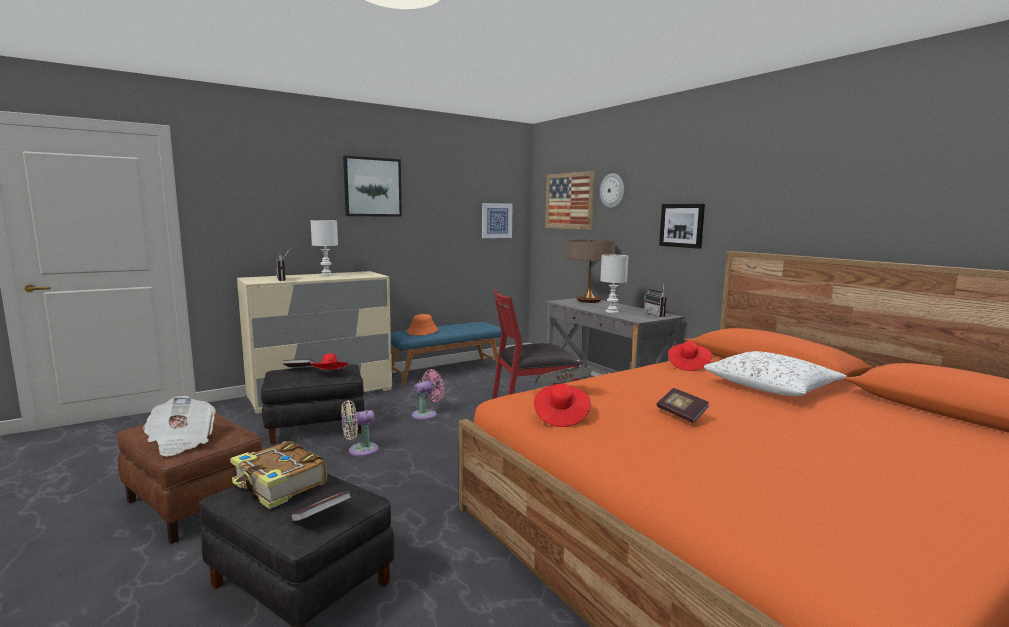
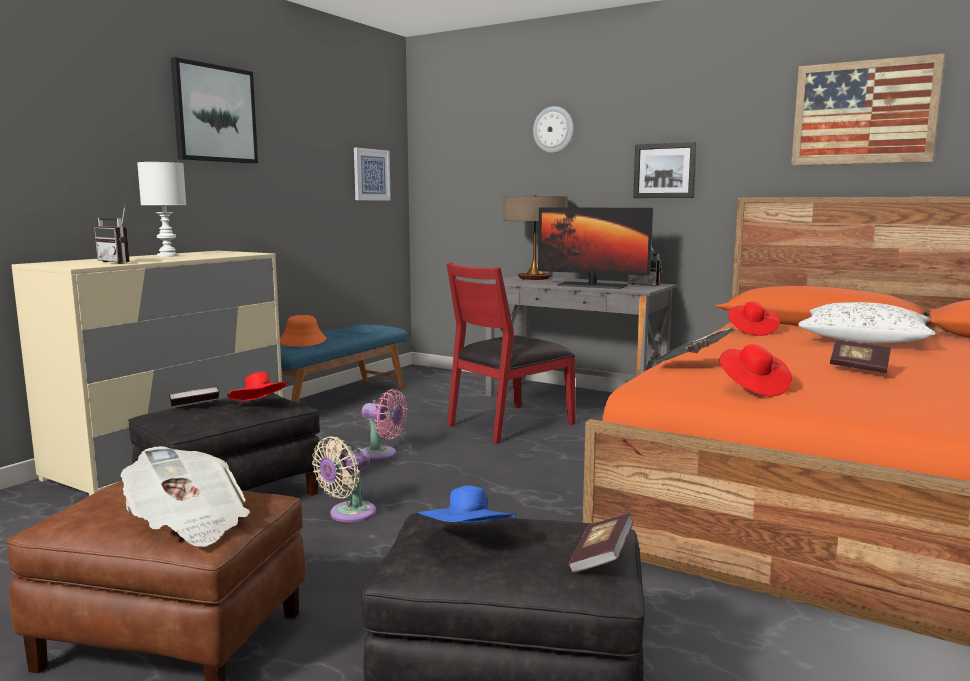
camera: 25 degrees left, 0 degrees up
book [230,441,327,509] -> blue hat [418,486,517,522]
pink fan [412,369,445,420] -> pink fan turned 90 degrees clockwise [362,389,407,461]
picture [545,171,595,230] -> picture moved to [791,53,945,166]
white table lamp [600,254,628,313] -> monitor [538,207,653,289]

